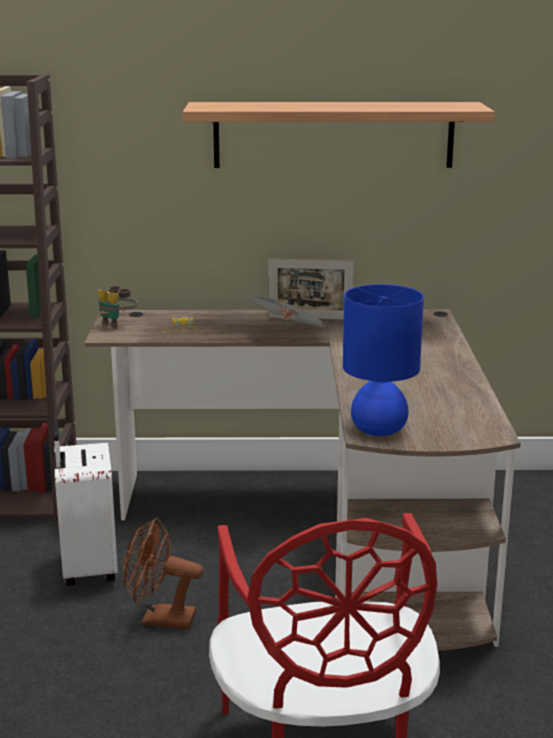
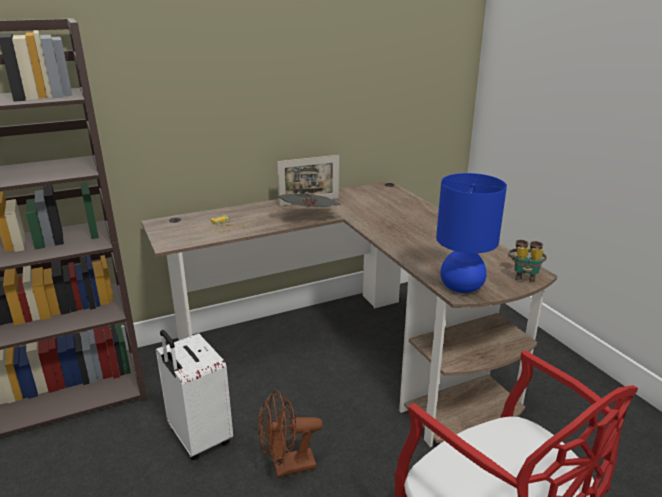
camera: 25 degrees left, 5 degrees up
binoculars [98,286,138,329] -> binoculars moved to [508,240,547,282]
shelf [183,102,495,168] -> none

